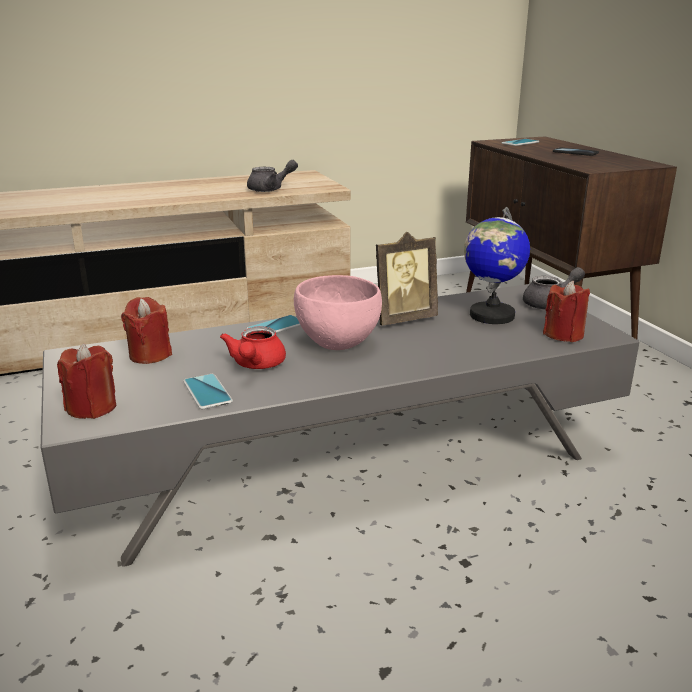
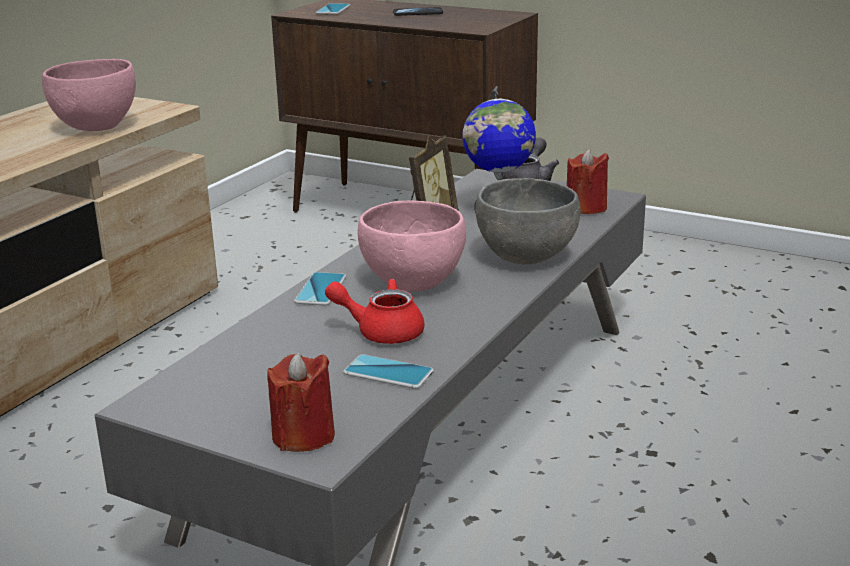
camera: 40 degrees left, 0 degrees up
red candle [121,297,172,364] -> none
red teapot [220,327,286,369] -> red teapot turned 135 degrees clockwise [325,279,424,344]
grey teapot [247,160,298,192] -> pink bowl [42,59,136,131]
none -> grey bowl [475,178,581,264]

